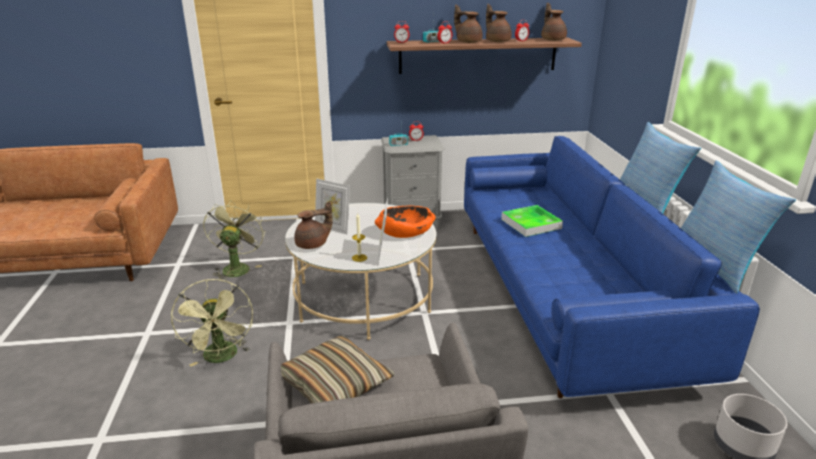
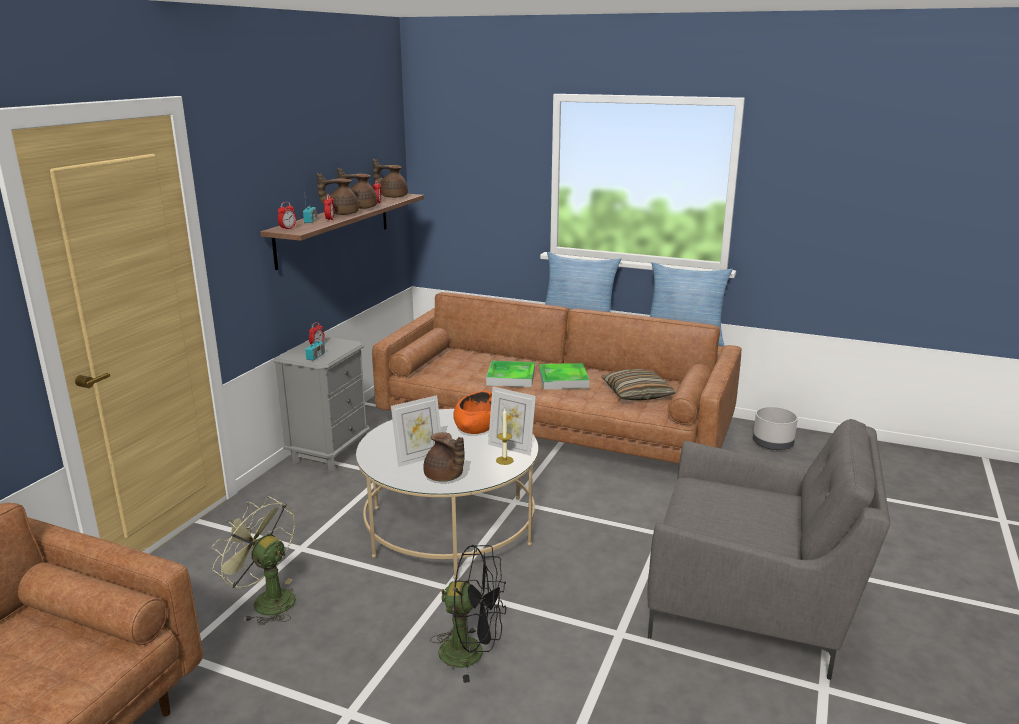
camera: 60 degrees left, 5 degrees down
green fan [171,279,253,367] -> black fan [430,545,506,683]
pillow [281,335,395,404] -> pillow moved to [601,369,676,400]
brown teapot [294,201,333,249] -> brown teapot turned 135 degrees clockwise [423,432,464,482]
blue sofa [464,136,760,398] -> brown sofa [372,292,742,464]
none -> tray [539,363,589,389]

